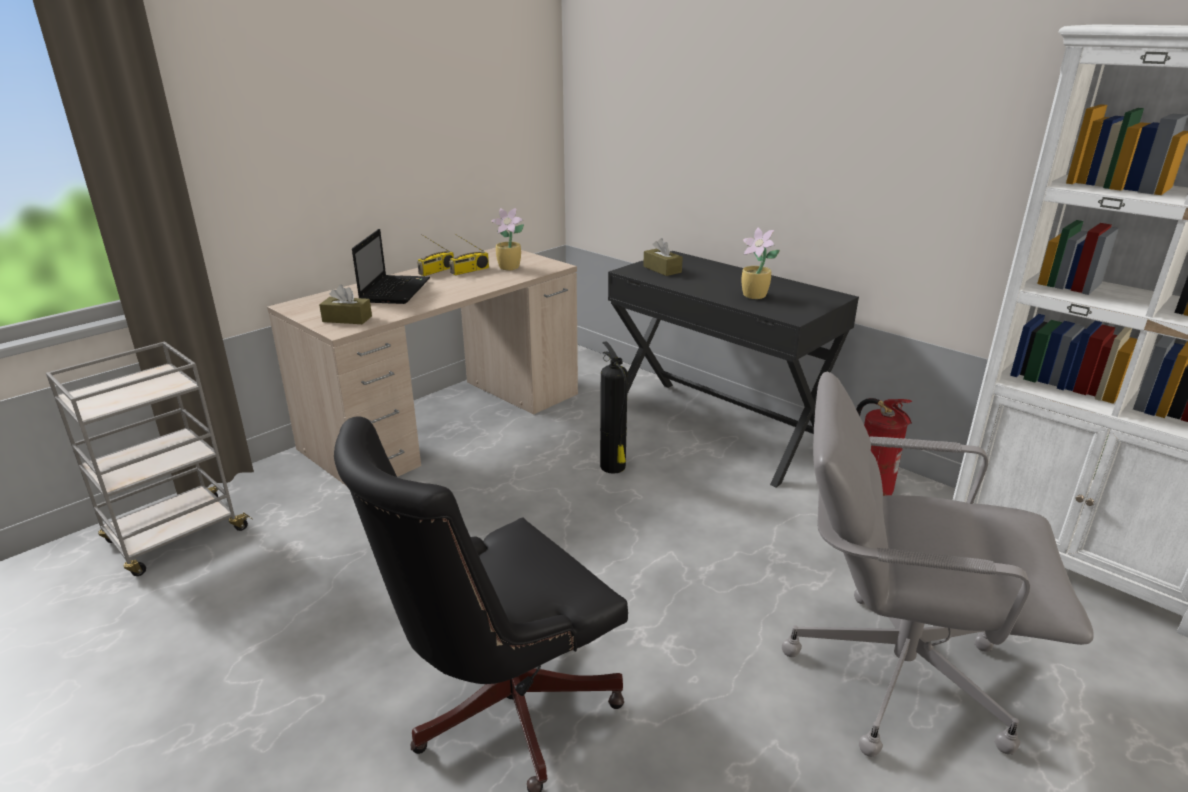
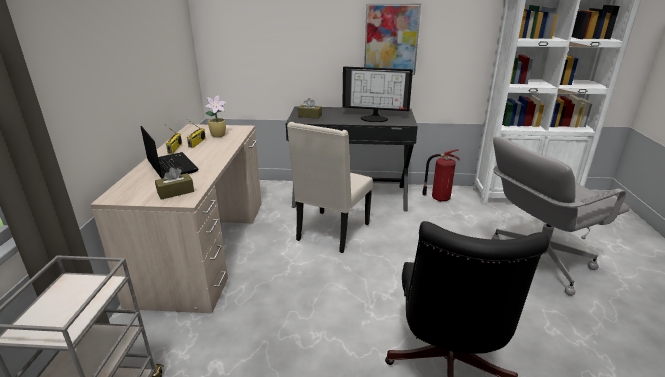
camera: 40 degrees left, 0 degrees up
fire extinguisher [600,341,628,474] -> beige chair [287,122,373,253]
potted plant [742,227,780,299] -> monitor [342,67,413,122]
none -> picture [364,3,421,75]

